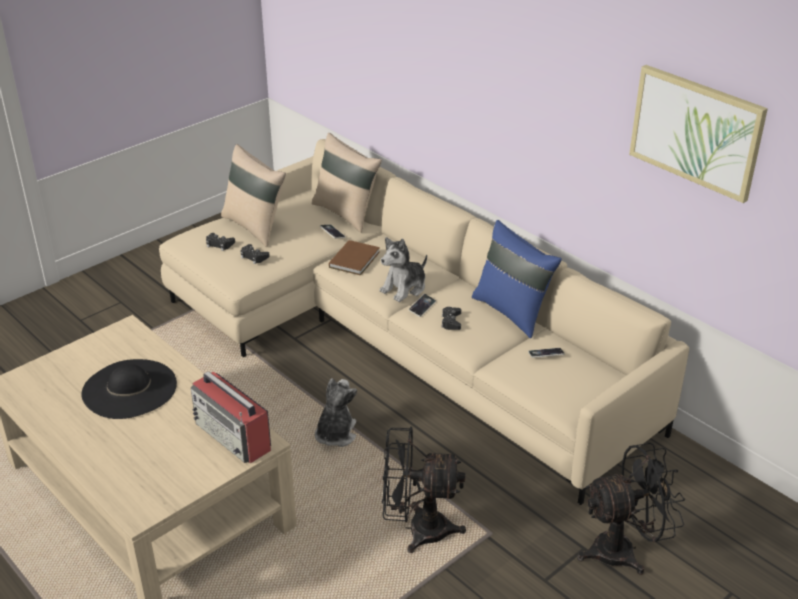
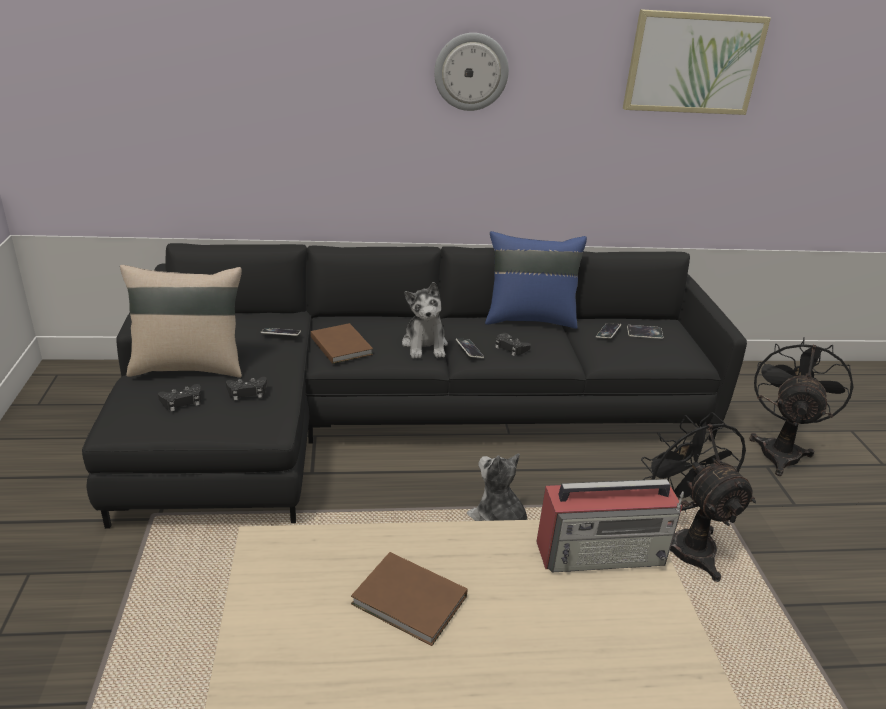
camera: 55 degrees left, 5 degrees down
black hat [81,359,177,419] -> brown book [351,552,468,646]
beige sofa [159,139,689,505] -> black sofa [82,243,747,529]
beige pillow [312,133,382,233] -> none
black fan [382,427,466,553] -> black fan turned 120 degrees clockwise [641,412,756,582]
none -> wall clock [434,33,509,111]
none -> phone [627,325,663,339]

